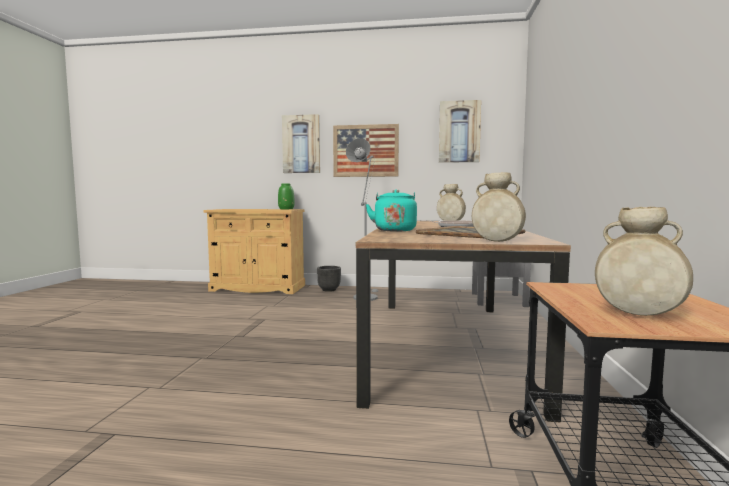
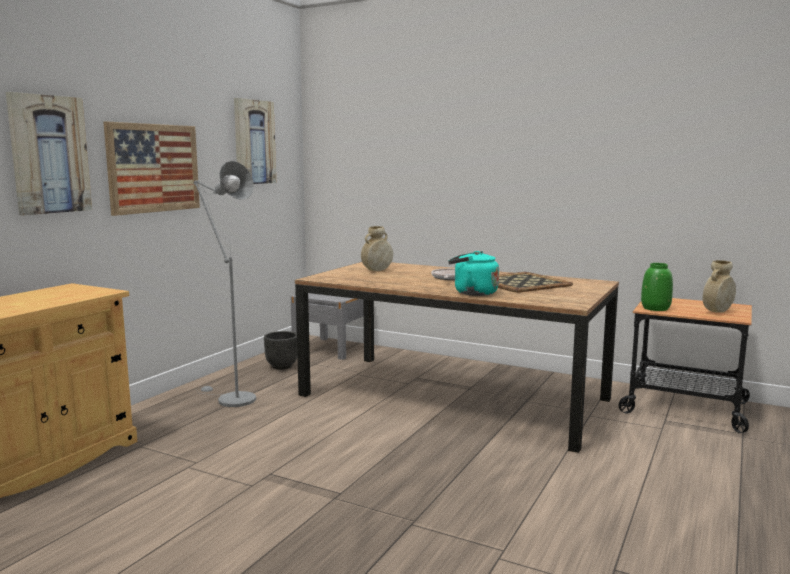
camera: 70 degrees left, 5 degrees up
green vase [278,184,294,209] -> green vase moved to [641,263,673,311]
black planter [317,266,341,292] -> black planter moved to [264,331,297,370]
beige vase [472,172,526,242] -> none

